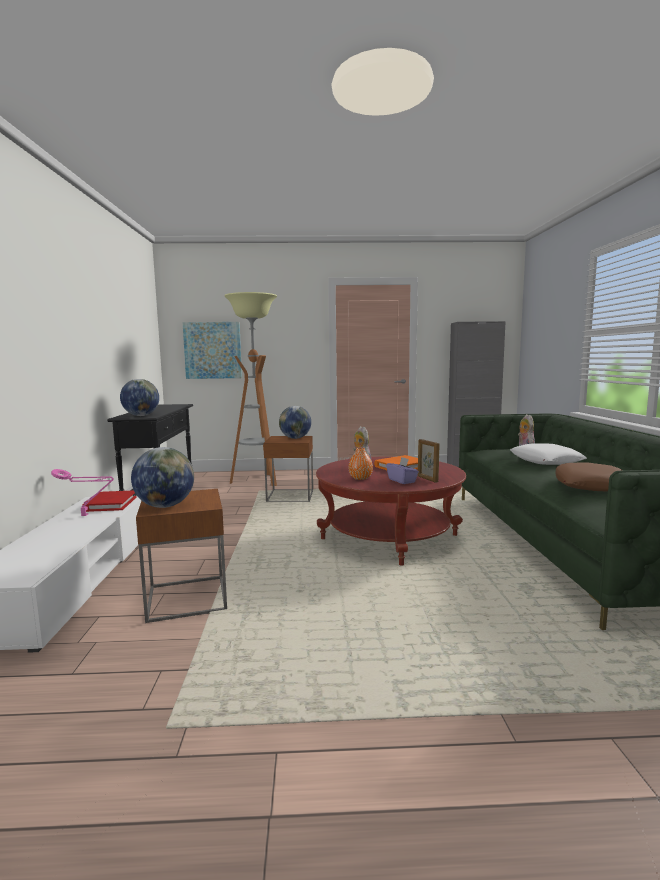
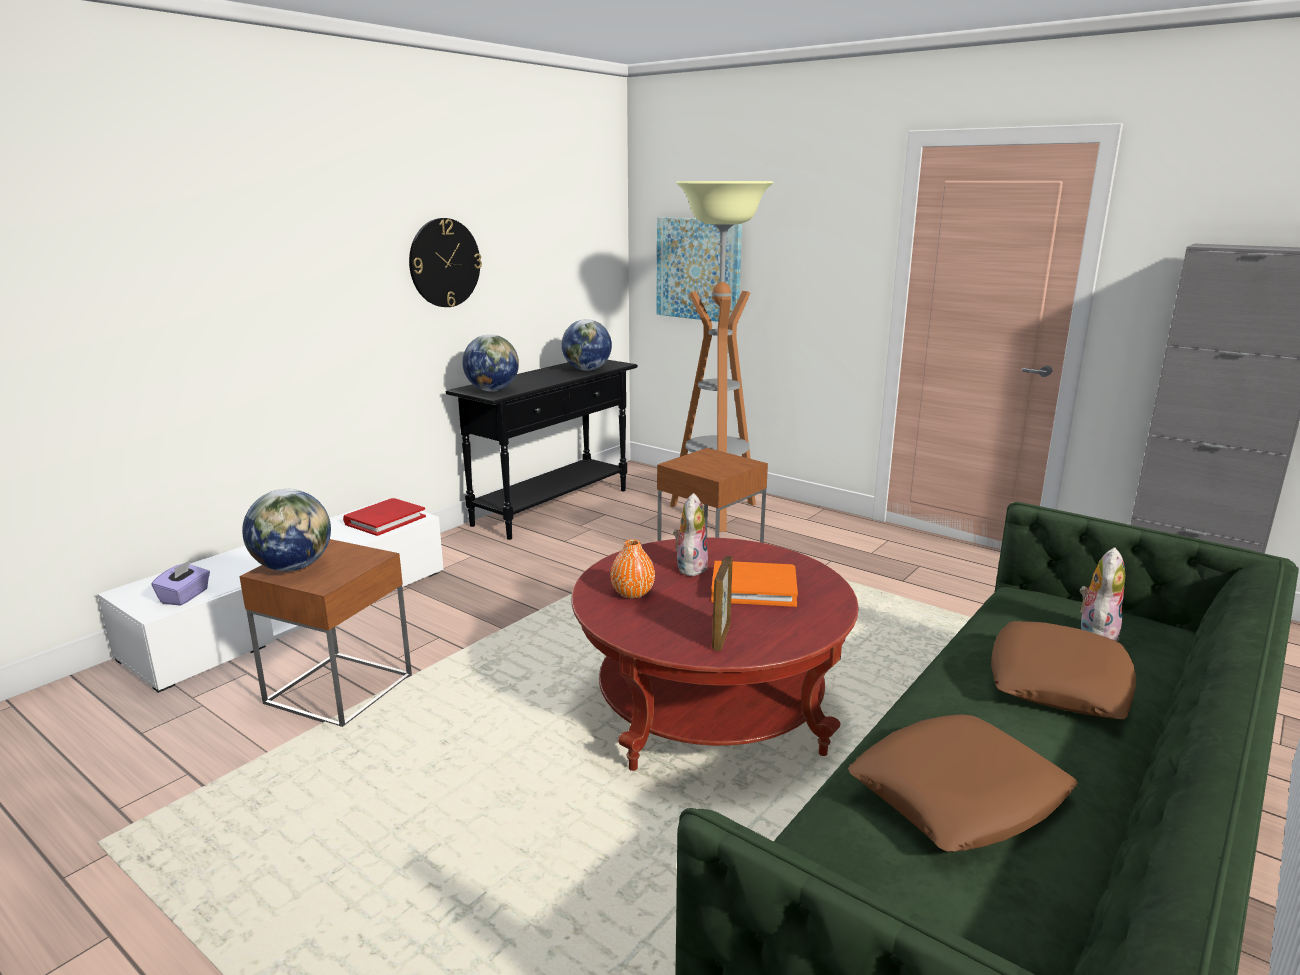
camera: 40 degrees right, 10 degrees up
pink table lamp [51,469,114,516] -> none
globe [279,406,311,439] -> globe moved to [562,319,612,371]
purple tissue box [386,457,419,484] -> purple tissue box moved to [151,560,210,606]
white pillow [510,443,587,465] -> brown pillow [991,621,1136,719]
none -> wall clock [409,218,482,307]

